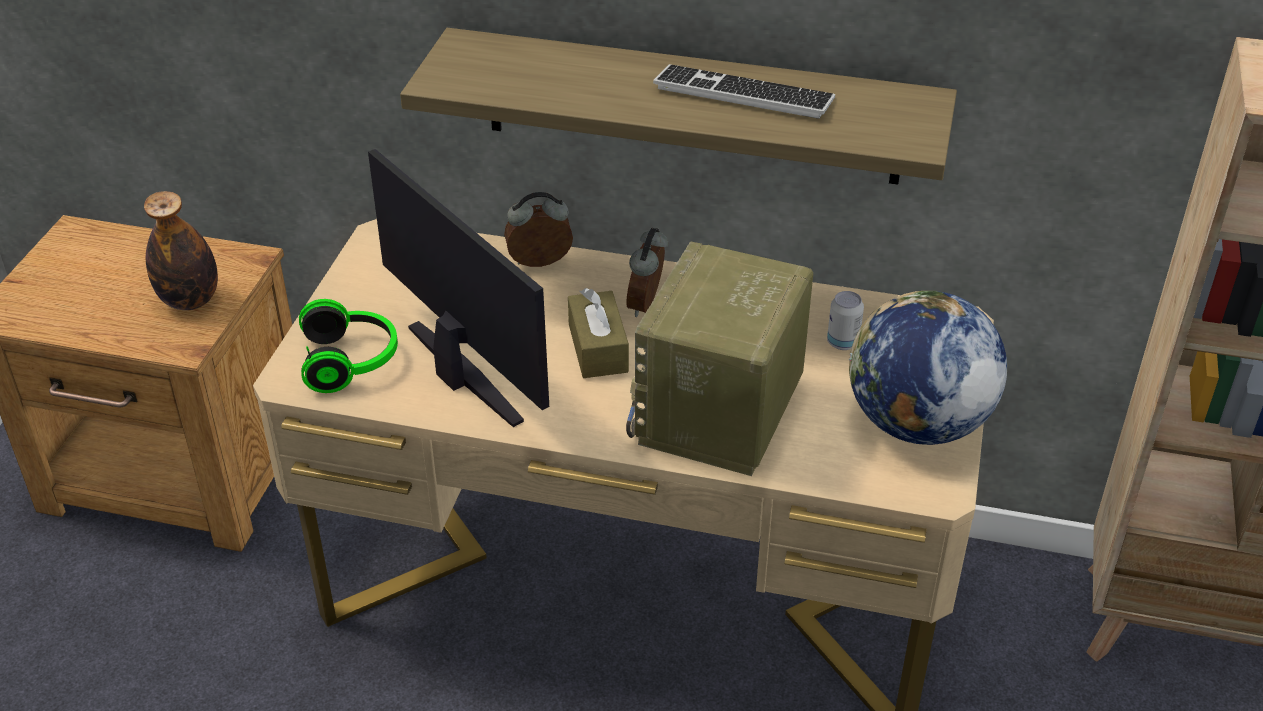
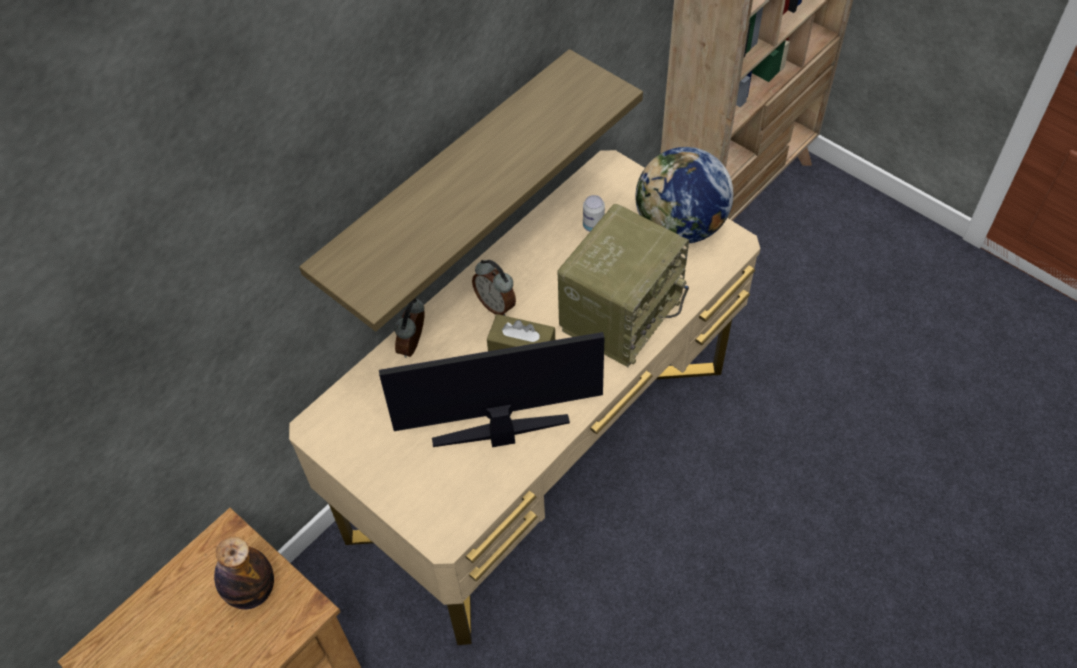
camera: 60 degrees left, 15 degrees up
headphones [299,299,398,393] -> none
radio [626,241,813,476] -> radio turned 105 degrees counterclockwise [557,204,689,367]
keyboard [653,64,835,119] -> none

